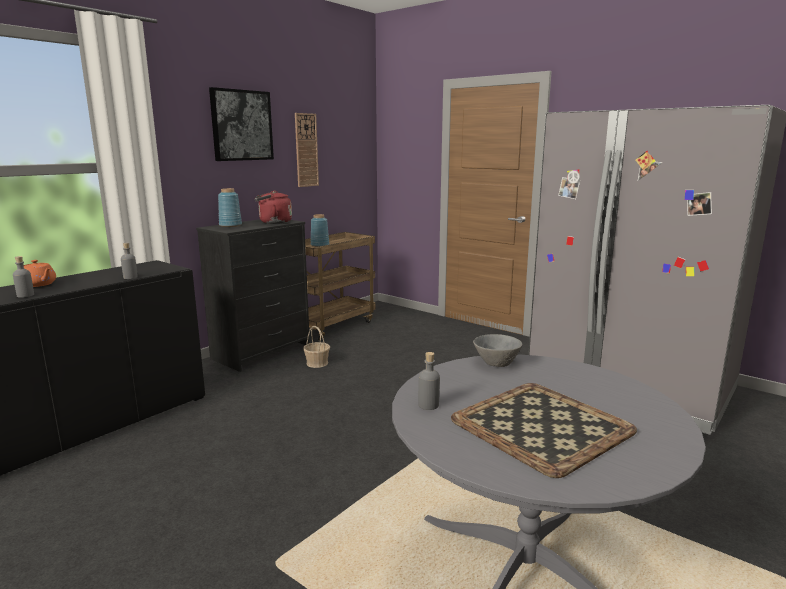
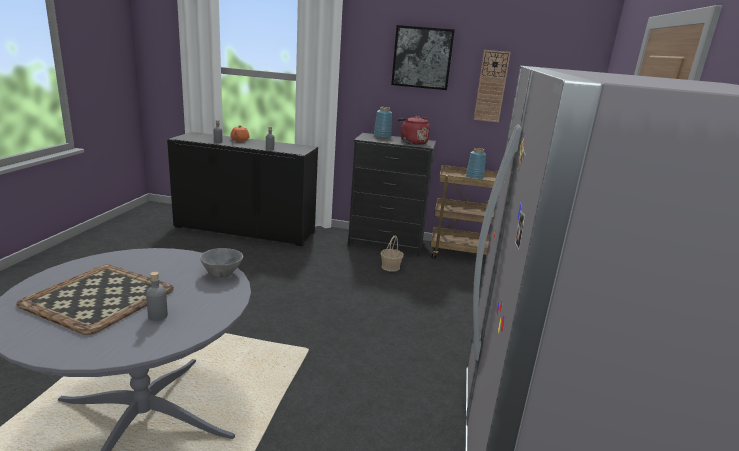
camera: 60 degrees right, 5 degrees up
grey bottle [418,352,440,410] -> grey bottle moved to [146,272,168,321]

